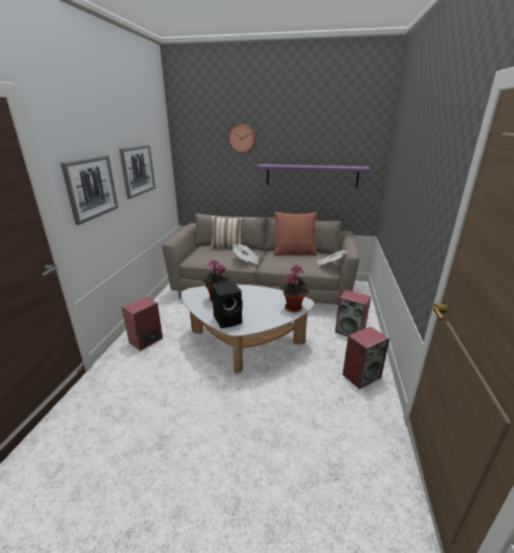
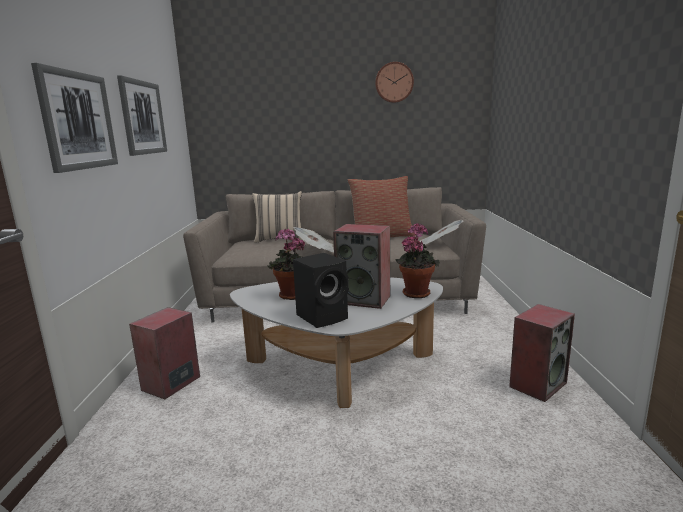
camera: 10 degrees left, 10 degrees down
wall clock [229,124,255,153] -> wall clock moved to [375,62,414,103]
purple shelf [257,164,370,188] -> none
speaker [335,290,371,337] -> speaker moved to [333,224,390,309]

